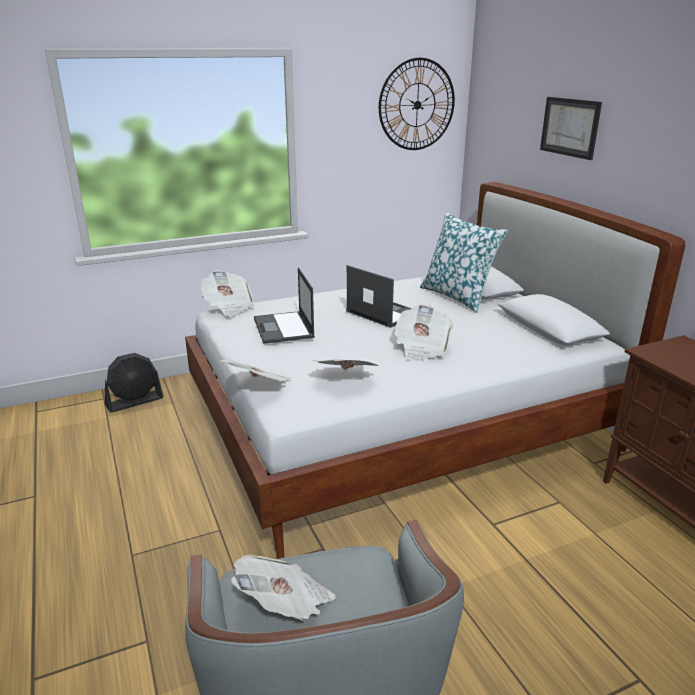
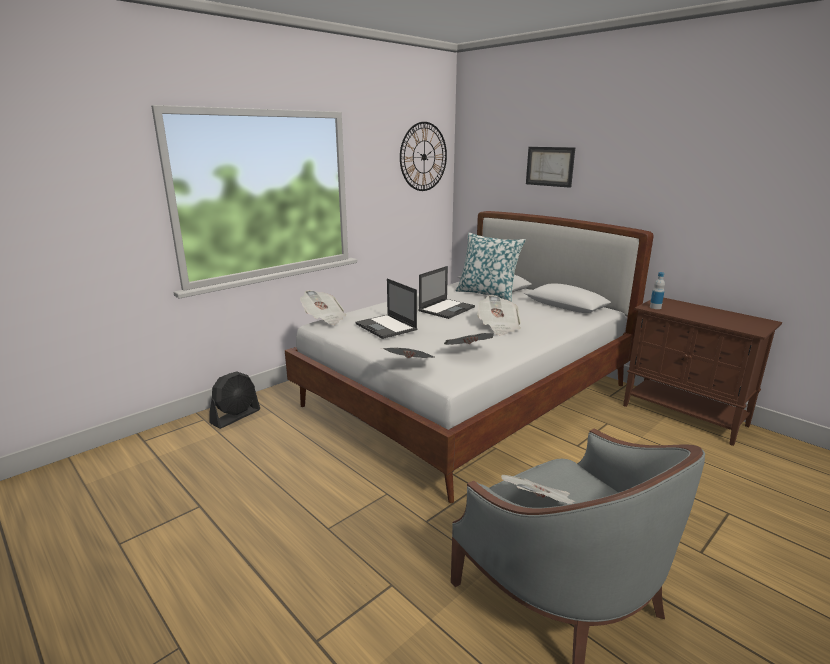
camera: 20 degrees left, 5 degrees down
laptop [346,265,412,328] -> laptop turned 105 degrees clockwise [419,266,475,319]
none -> bottle [650,272,665,309]

